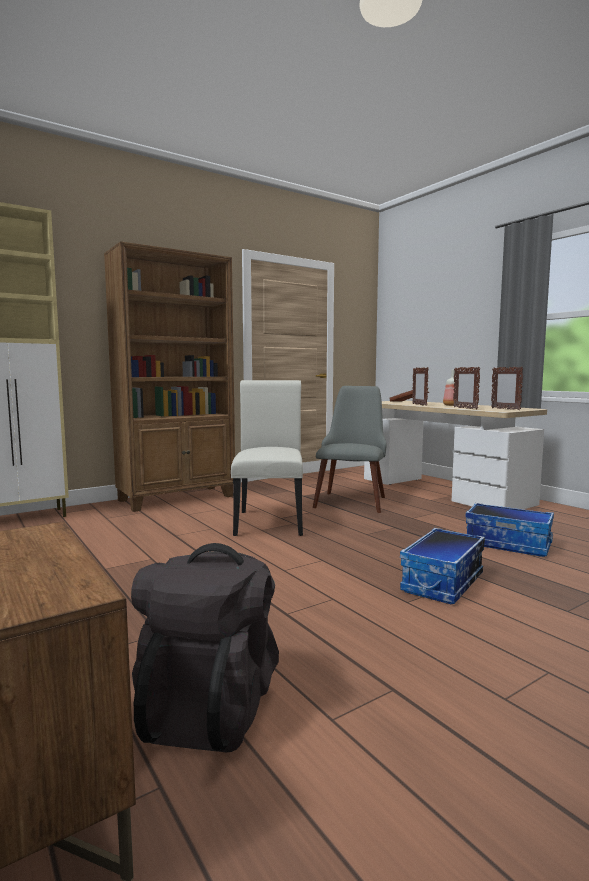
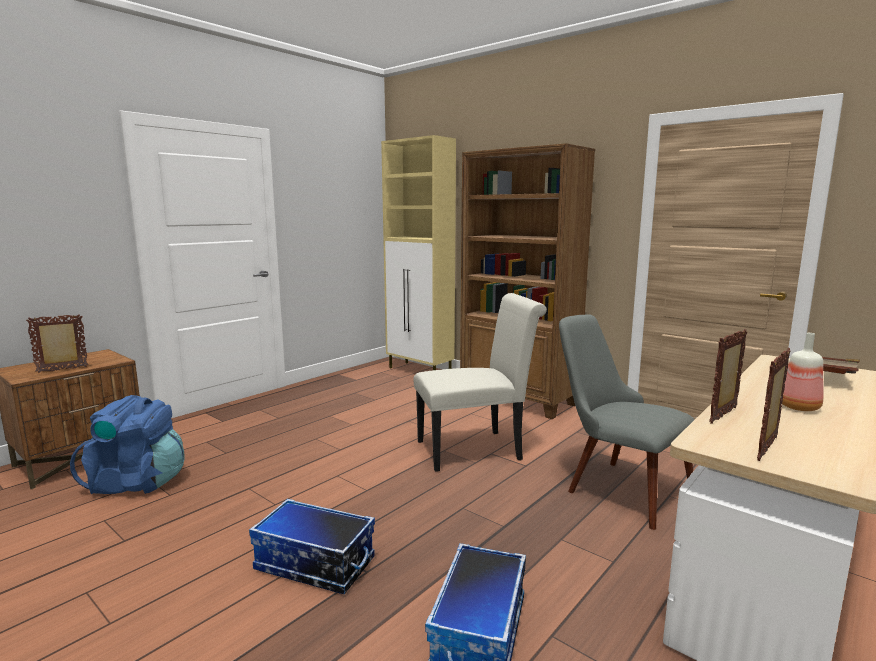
camera: 75 degrees right, 5 degrees up
black backpack [131,543,279,752] -> blue backpack [70,395,185,494]
grey chair [313,386,387,513] -> grey chair turned 135 degrees counterclockwise [559,315,695,530]
picture frame [412,367,428,406] -> picture frame moved to [26,314,88,373]

